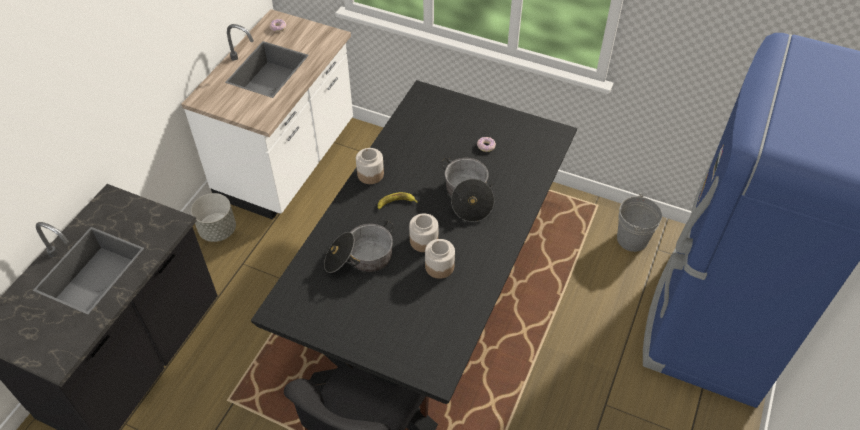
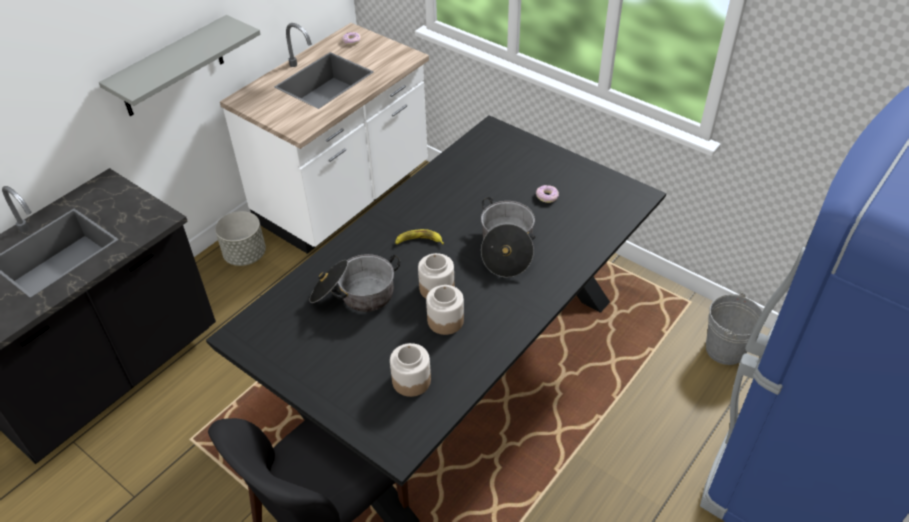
camera: 15 degrees right, 5 degrees down
jar [356,148,384,184] -> jar moved to [390,343,431,397]
none -> grey shelf [99,15,261,116]

